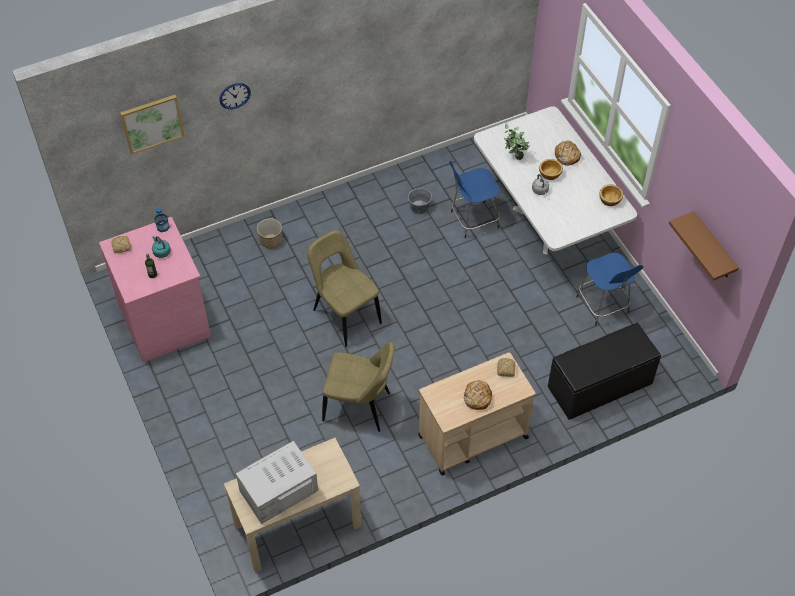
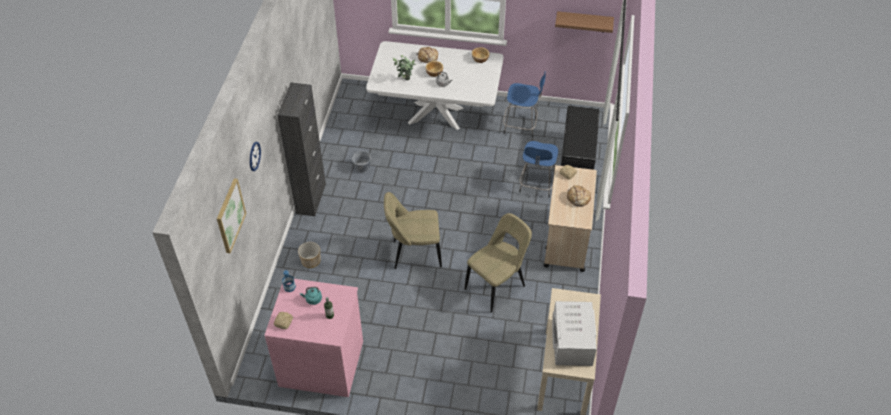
camera: 55 degrees left, 5 degrees down
blue stool [449,161,500,238] -> blue stool moved to [519,141,558,198]
none -> black cabinet [277,83,326,216]

